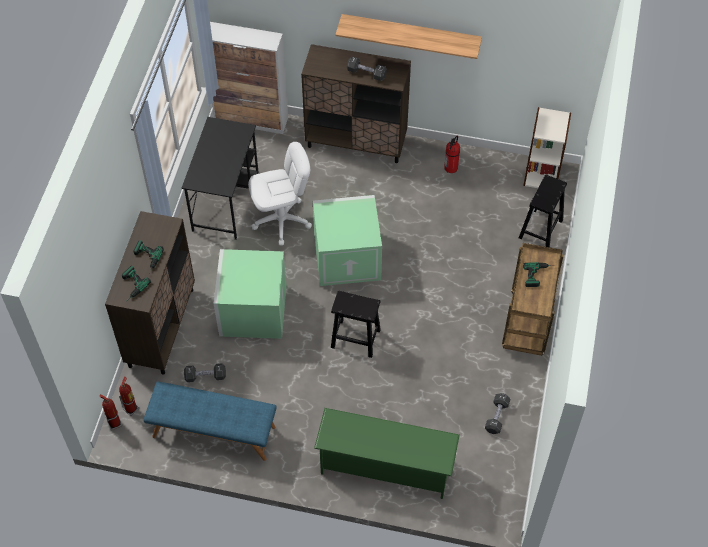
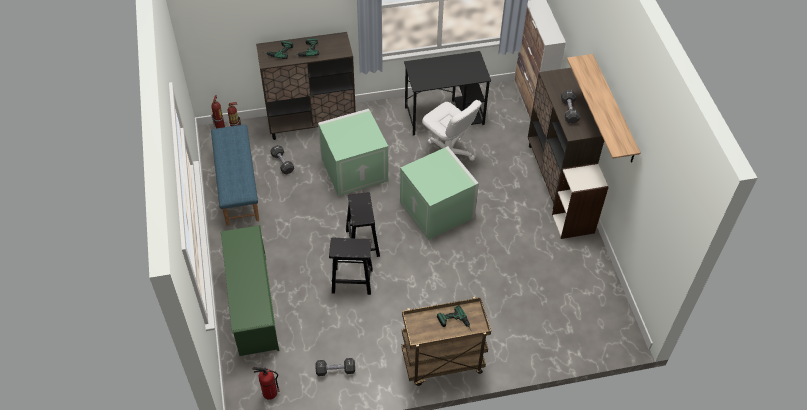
camera: 65 degrees right, 5 degrees down
fire extinguisher [444,136,460,173] -> fire extinguisher moved to [253,367,279,400]
black stool [519,175,567,247] -> black stool moved to [329,237,373,295]
bookcase [523,107,571,188] -> bookcase moved to [552,163,609,239]

